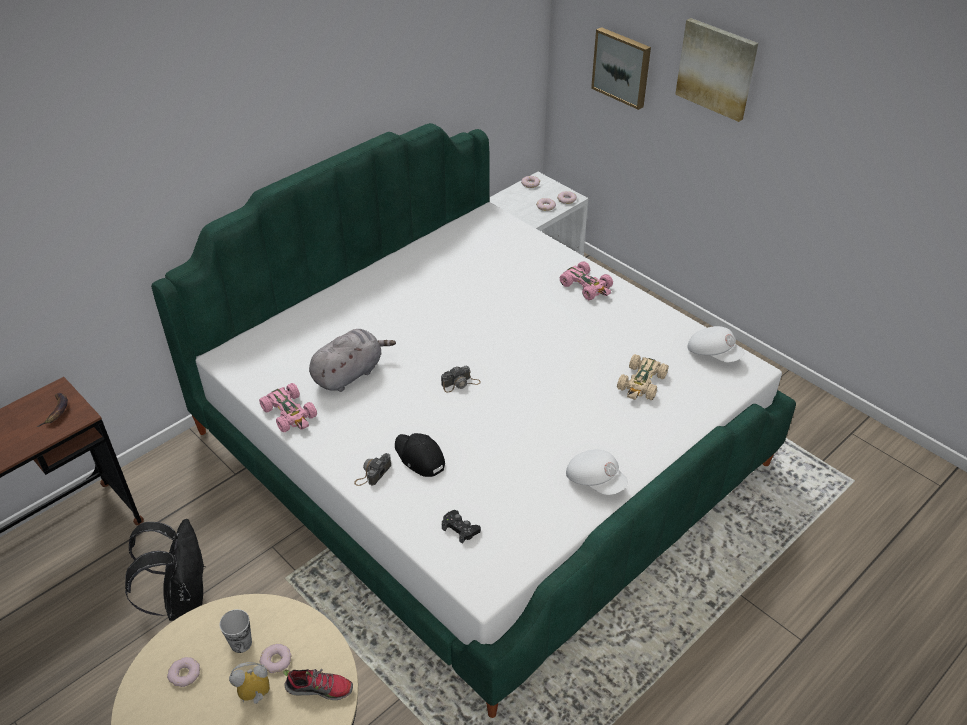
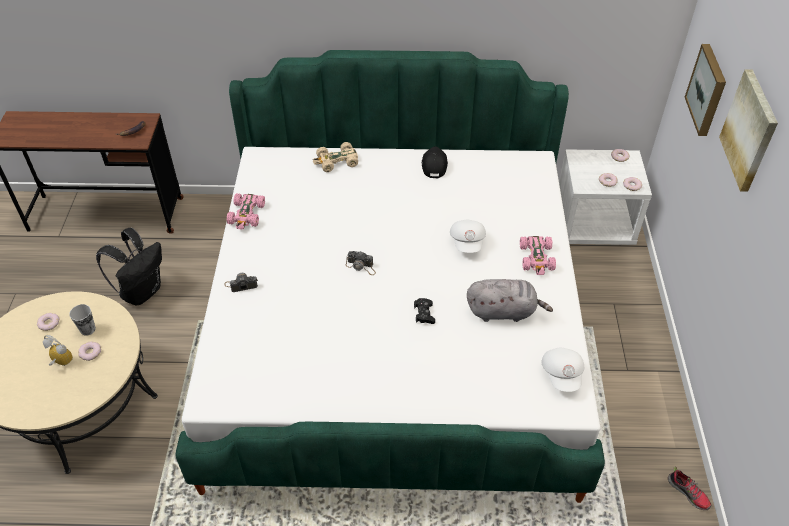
camera: 45 degrees right, 5 degrees up
shoe [283,669,353,700] -> shoe moved to [668,467,711,510]
grey plush toy [309,329,396,392] -> grey plush toy moved to [467,279,553,322]
black cap [395,433,445,477] -> black cap moved to [422,146,448,179]
black game controller [442,510,481,544] -> black game controller moved to [414,298,435,324]
white cap [566,449,628,495] -> white cap moved to [450,220,486,253]
beige toy car [617,354,669,400] -> beige toy car moved to [313,142,358,172]

